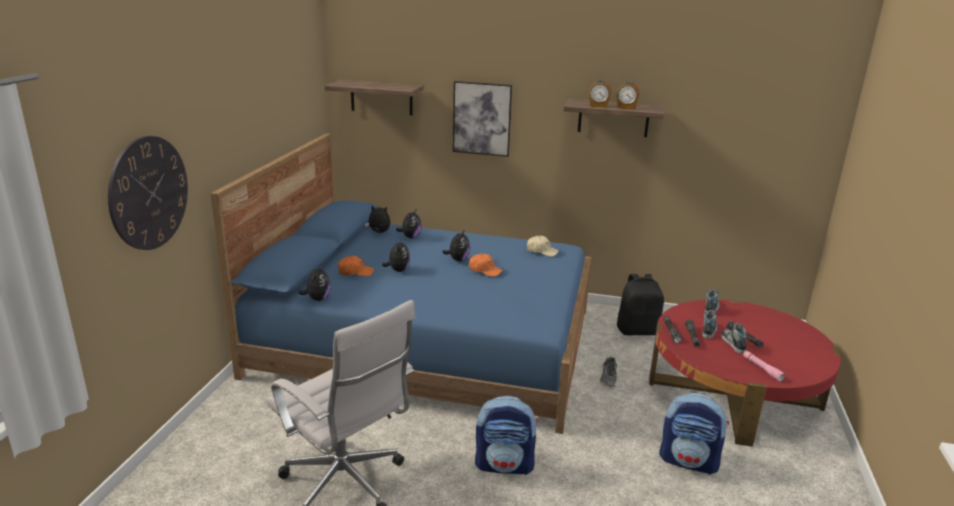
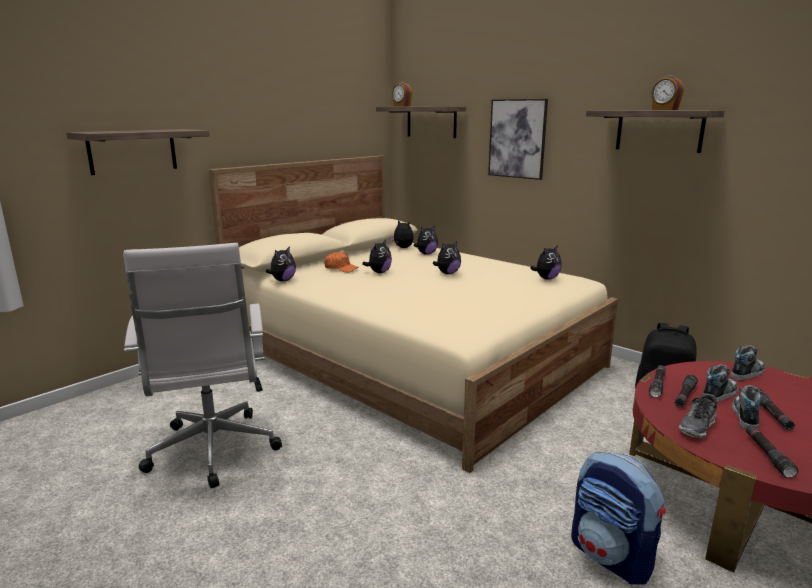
camera: 30 degrees right, 5 degrees down
wall clock [108,136,188,250] -> shelf [66,129,210,175]
blue bed [210,133,591,434] -> beige bed [209,156,618,473]
orange cap [469,254,503,277] -> none
backpack [475,395,538,475] -> none
beige cap [527,236,559,257] -> plush toy [530,245,562,280]
alarm clock [589,80,611,108] -> alarm clock moved to [392,82,412,107]
shoe [600,357,617,387] -> shoe moved to [679,393,717,438]
pink flashlight [743,351,785,381] -> black flashlight [746,425,798,478]

